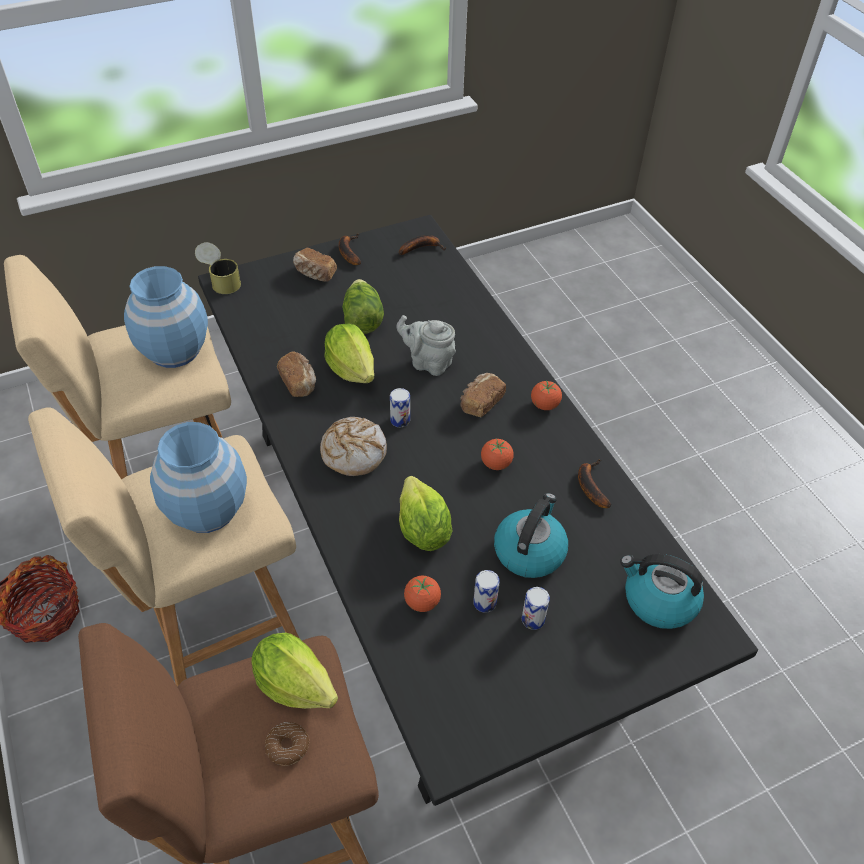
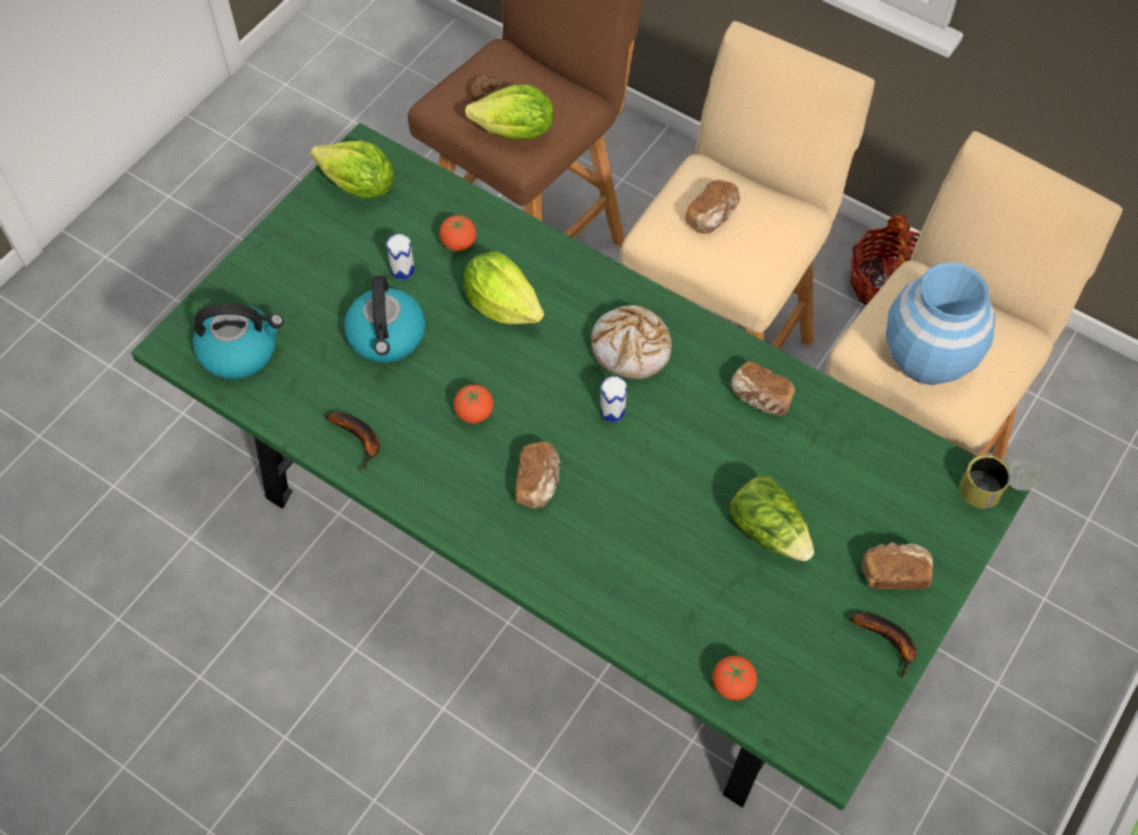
camera: 150 degrees right, 10 degrees up
blue vase [150,422,247,533] -> bread [685,180,740,234]
black dining table [198,215,758,806] -> green dining table [131,123,1030,810]
lettuce [324,324,374,383] -> lettuce moved to [310,141,395,199]
grey teapot [396,315,456,376] -> none
banana [399,235,446,255] -> none
can [522,587,550,630] -> none
tomato [531,381,562,410] -> tomato moved to [713,656,757,700]

